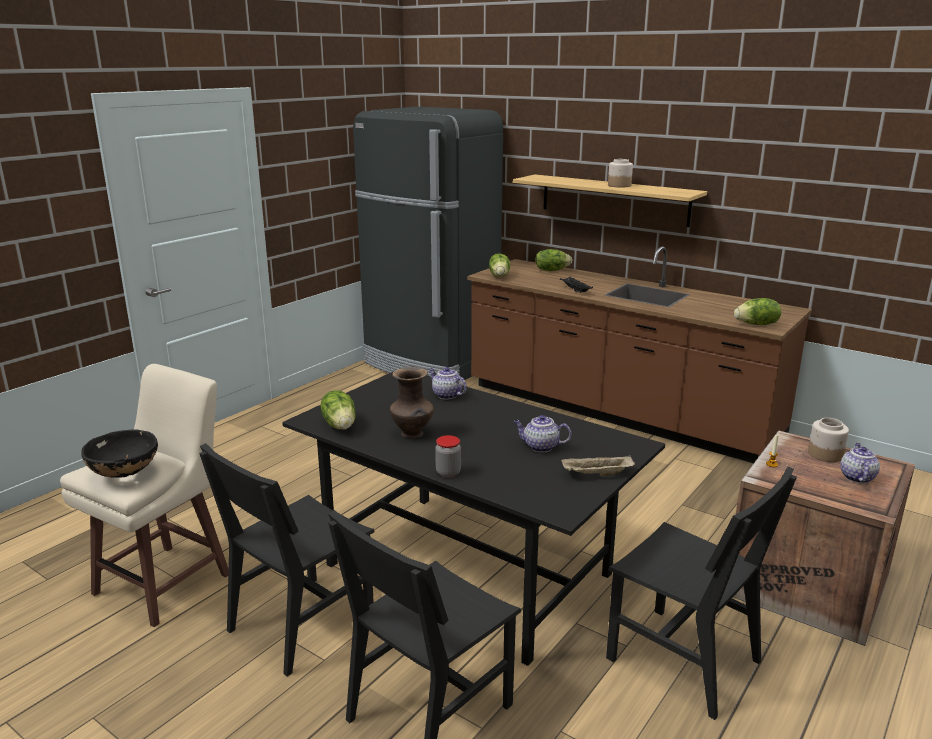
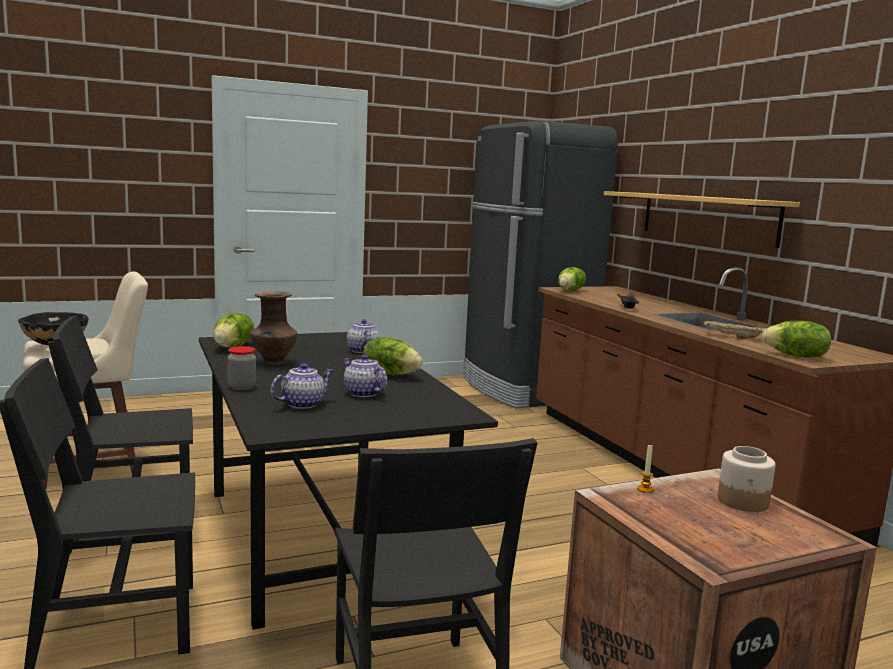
camera: 30 degrees right, 10 degrees down
lettuce [535,249,572,271] -> lettuce moved to [363,337,423,376]
beige tray [561,455,635,476] -> beige tray moved to [704,320,769,339]
jar [608,159,633,188] -> none
teapot [840,443,880,483] -> teapot moved to [271,363,333,409]

